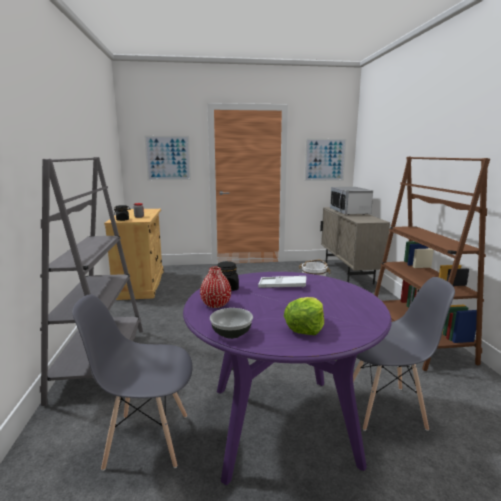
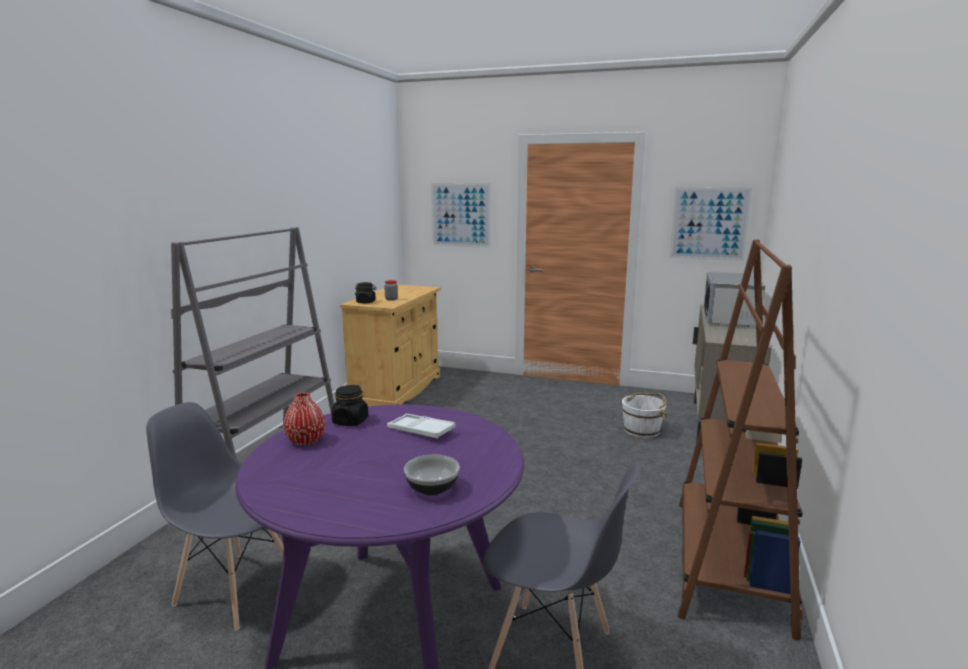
camera: 25 degrees right, 0 degrees up
bowl [210,308,253,339] -> bowl moved to [404,455,460,496]
lettuce [284,297,324,335] -> none

